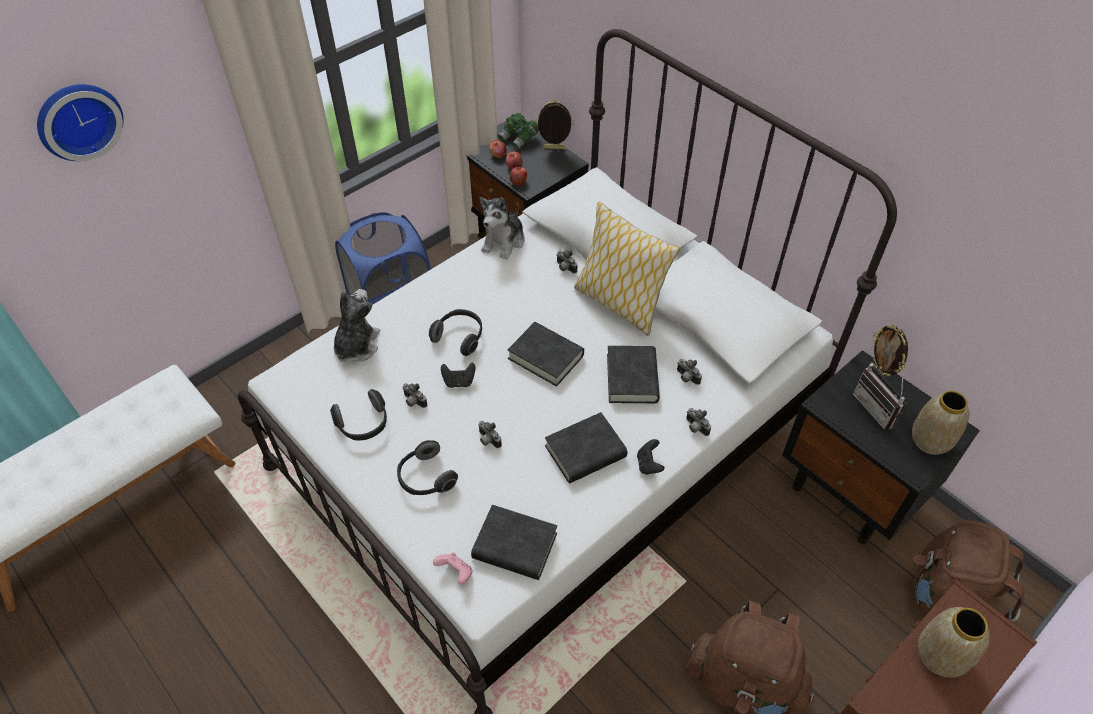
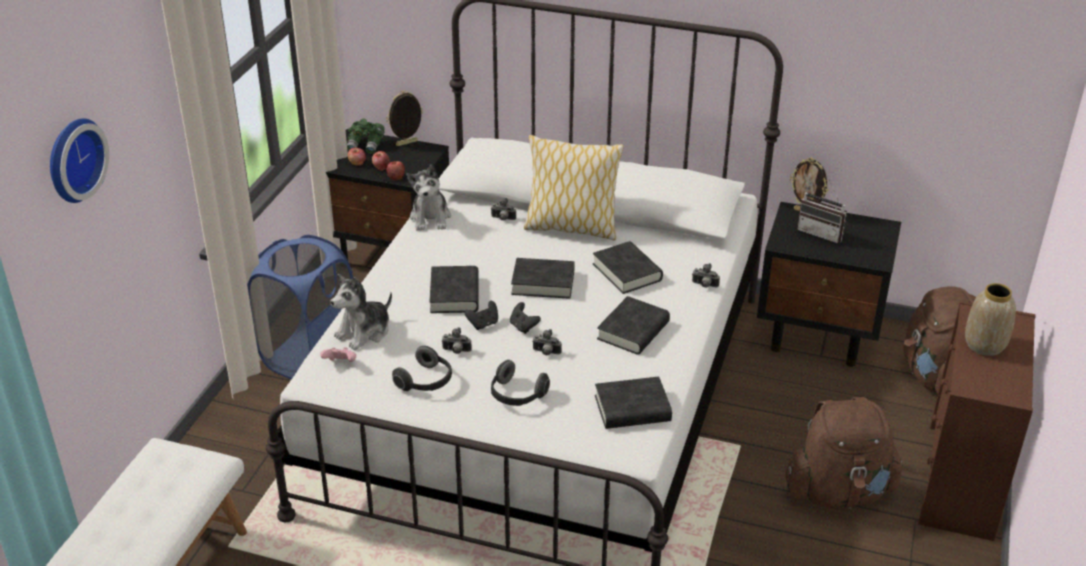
camera: 30 degrees left, 15 degrees down
plush toy [334,289,380,362] -> plush toy turned 120 degrees counterclockwise [331,274,392,350]
headphones [429,309,482,356] -> black book [430,266,479,313]
pink game controller [433,553,473,584] -> pink game controller moved to [320,347,356,362]
black game controller [637,439,665,475] -> black game controller moved to [510,302,541,334]
camera [677,359,702,385] -> none
vase [912,390,970,455] -> none

